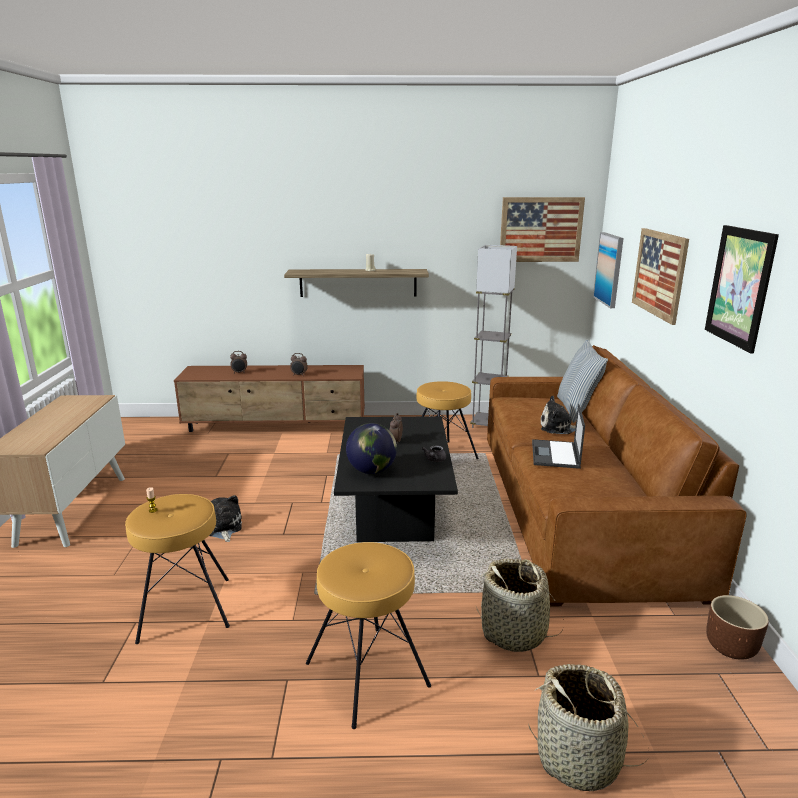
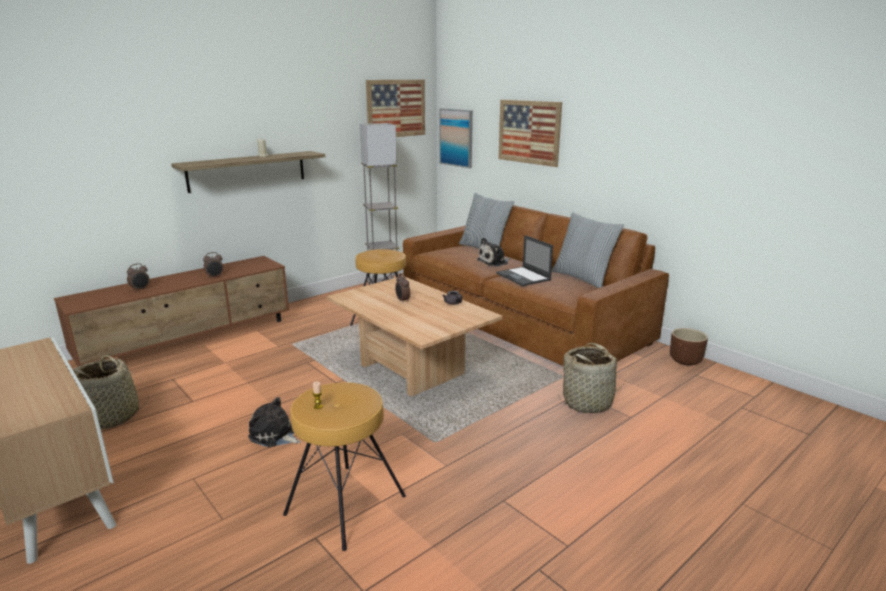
camera: 40 degrees left, 0 degrees up
brown stool [306,542,431,729] -> none
black coffee table [334,416,458,542] -> beige coffee table [327,277,503,397]
globe [346,423,397,474] -> none
basket [528,664,649,791] -> basket moved to [73,355,149,429]
picture [705,225,779,354] -> none
none -> pillow [552,212,624,288]

